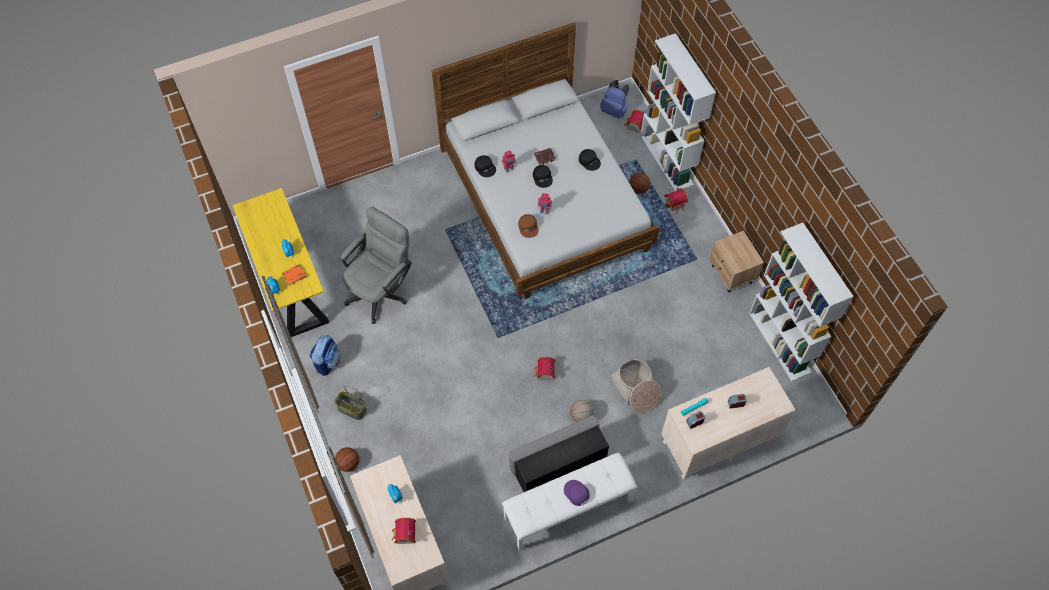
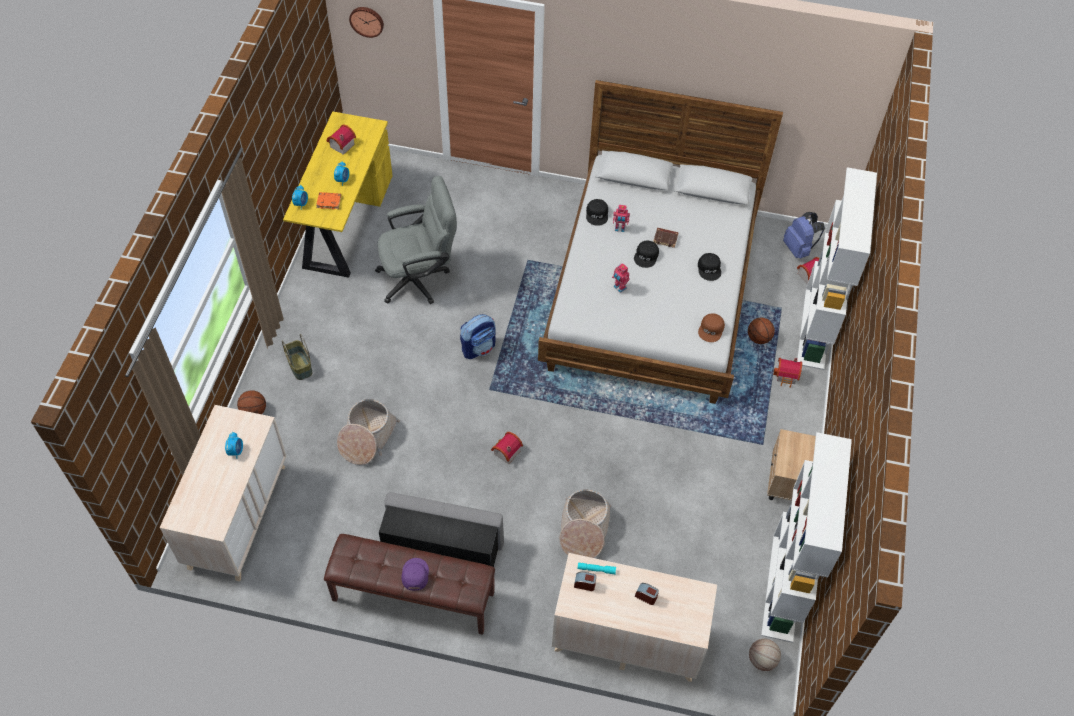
camera: 35 degrees right, 5 degrees down
backpack [310,335,340,376] -> backpack moved to [460,314,496,359]
toy house [392,518,416,544] -> toy house moved to [327,124,356,155]
white bench [502,453,637,551] -> brown bench [324,534,495,635]
brown cap [518,214,539,238] -> brown cap moved to [698,313,725,342]
basketball [570,400,593,422] -> basketball moved to [749,639,781,671]
none -> basket [337,399,400,465]
none -> wall clock [349,7,384,38]

